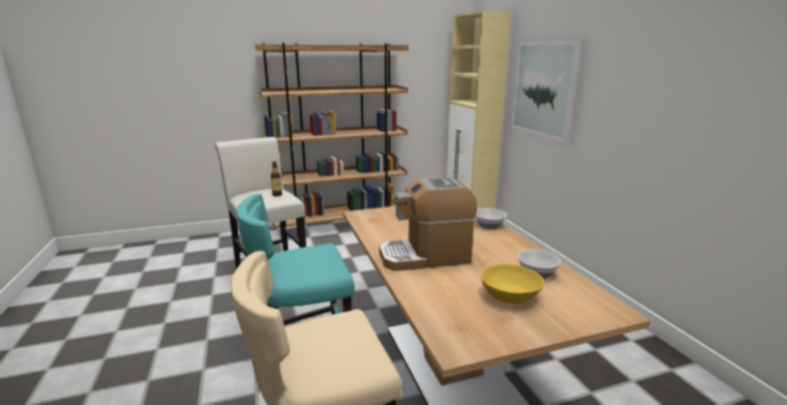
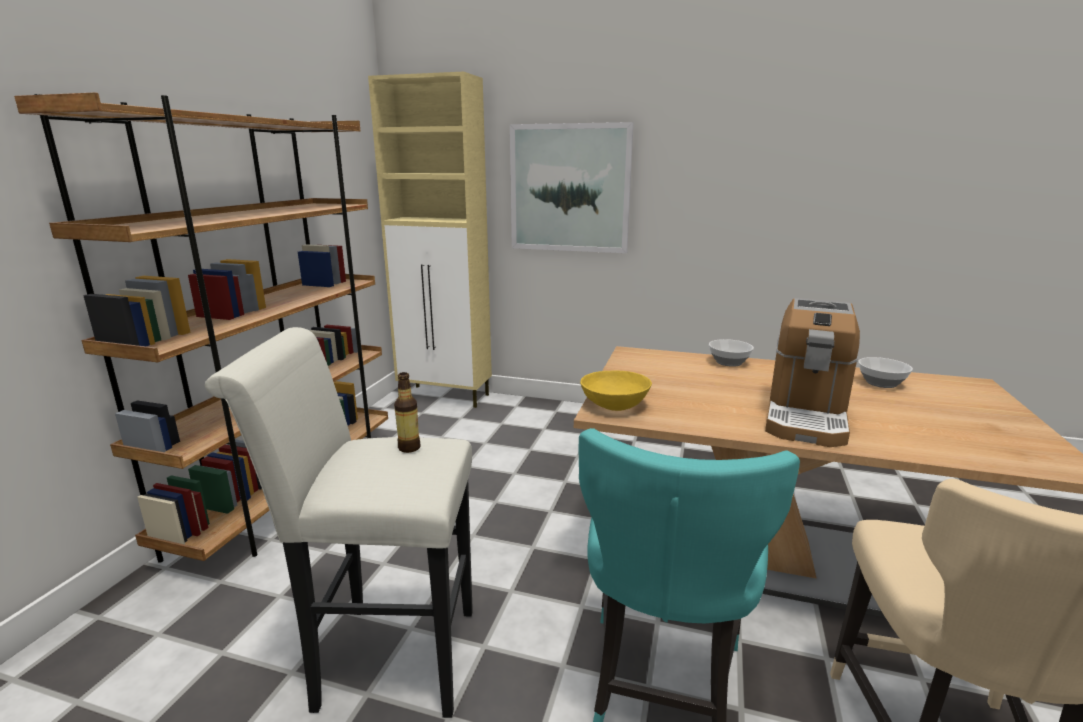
camera: 55 degrees left, 0 degrees up
yellow bowl [481,264,544,304] -> yellow bowl moved to [580,371,652,411]

